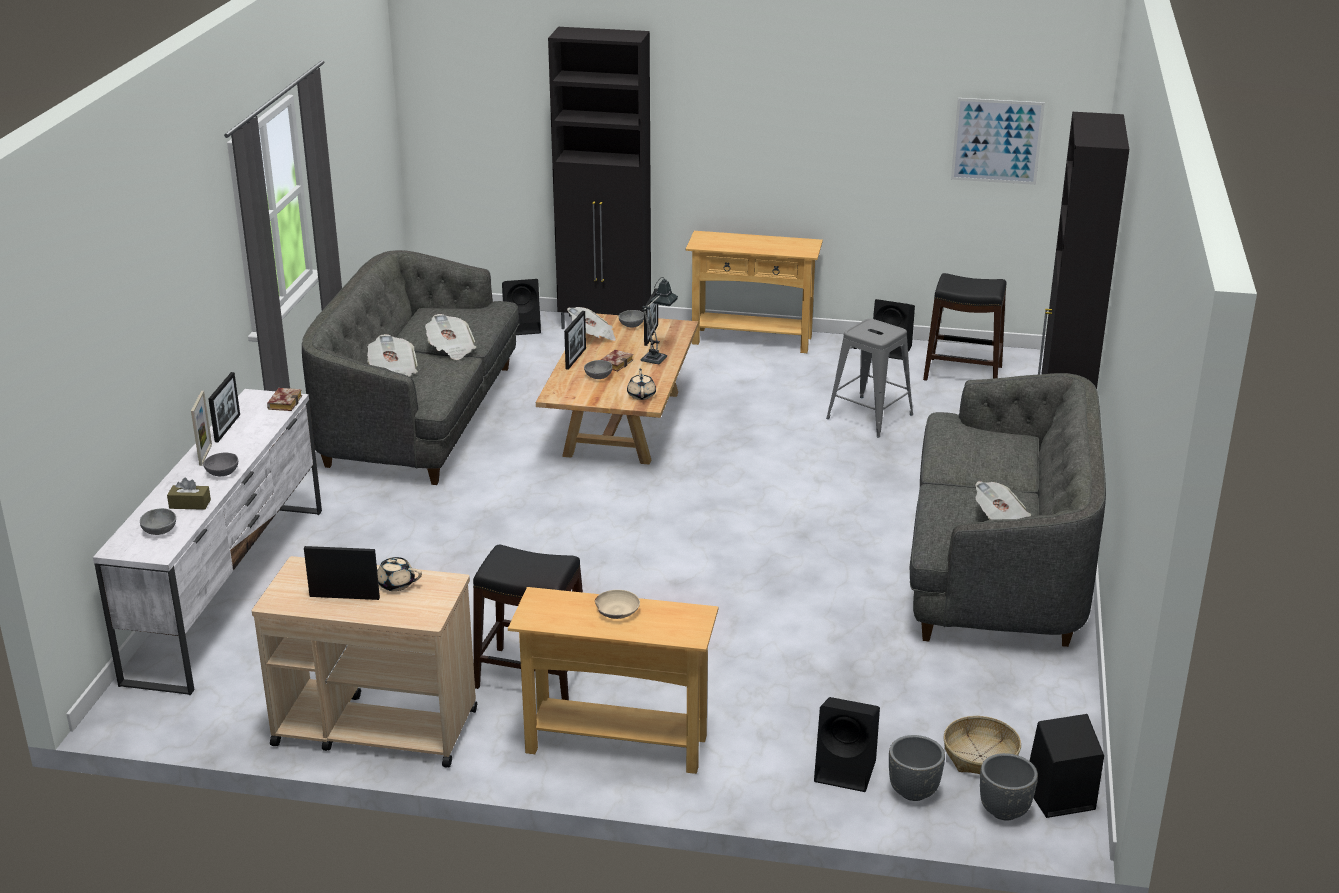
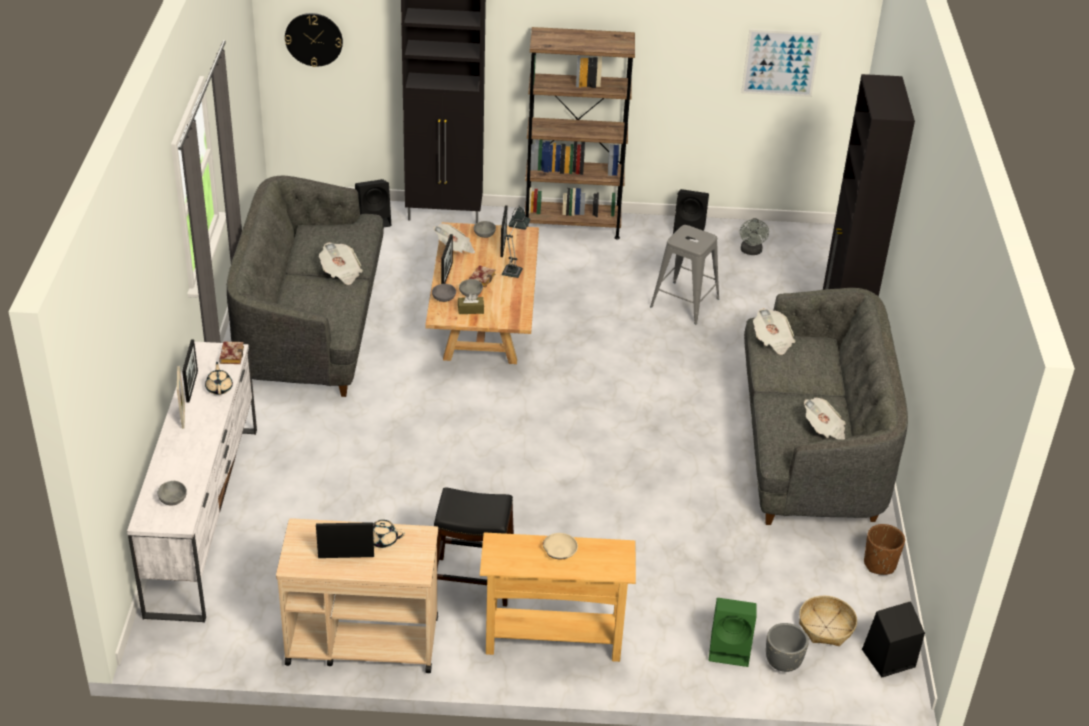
camera: 10 degrees left, 10 degrees up
brown tissue box [167,478,211,510] -> brown tissue box moved to [458,293,484,314]
grey bowl [203,452,238,476] -> grey bowl moved to [432,284,456,302]
newspaper [367,334,418,377] -> newspaper moved to [753,308,796,355]
beige teapot [627,369,656,400] -> beige teapot moved to [205,362,233,395]
beige console table [685,231,823,353] -> brown bookcase [525,27,635,240]
black speaker [814,697,880,792] -> green speaker [709,598,757,667]
black stool [923,273,1007,381] -> grey fan [740,218,769,255]
grey planter [980,753,1038,821] -> none
none -> wall clock [285,13,343,67]
none -> brown planter [864,524,905,575]

